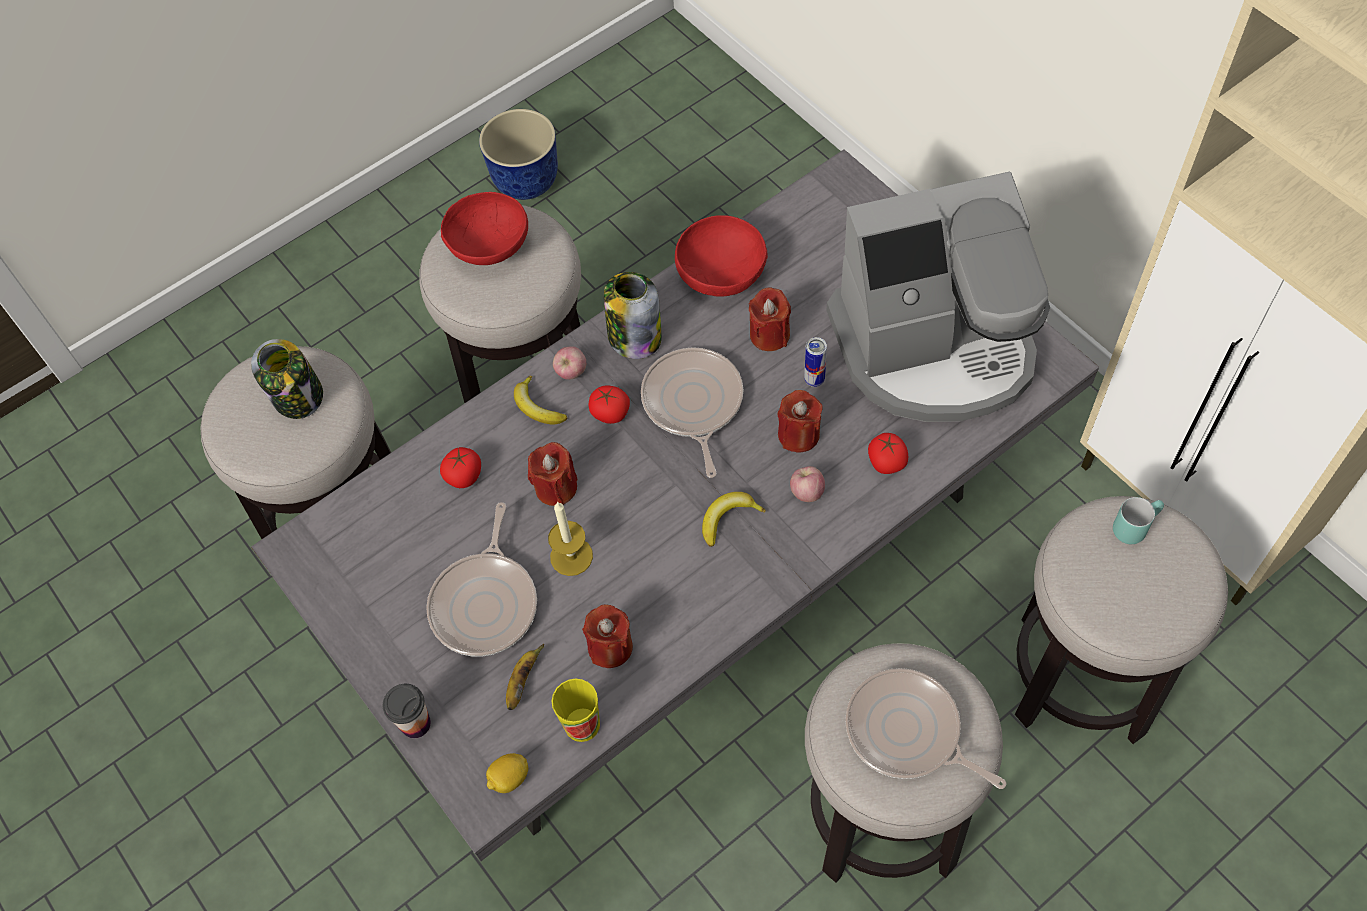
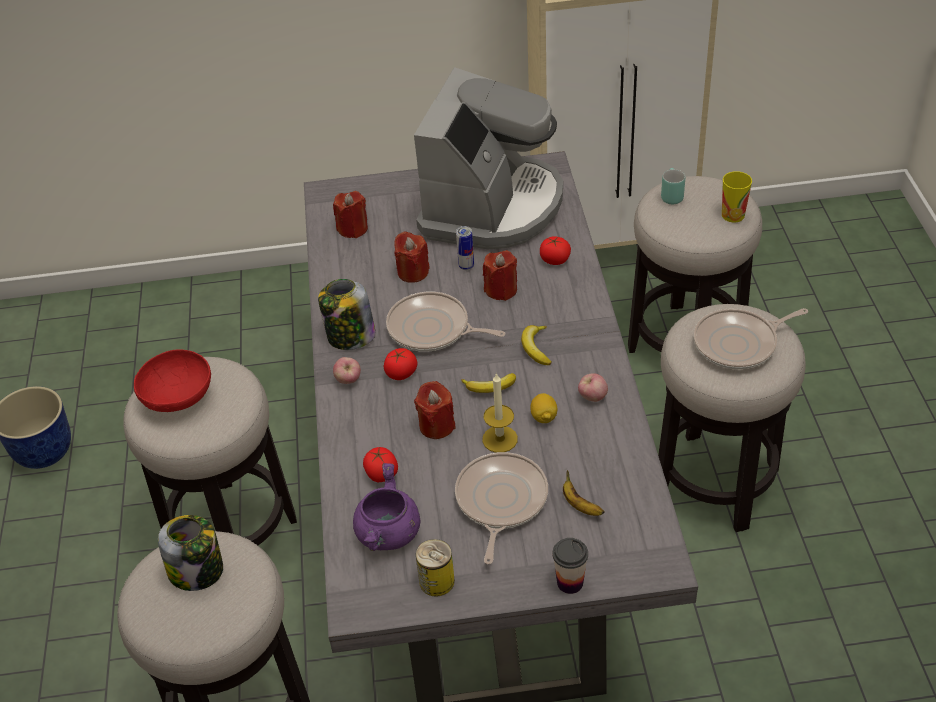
camera: 60 degrees left, 15 degrees down
frying pan [426,502,537,657] -> frying pan turned 120 degrees counterclockwise [455,452,548,564]
lemon [486,753,528,793] -> lemon moved to [530,393,557,423]
banana [514,375,567,424] -> banana moved to [461,373,516,393]
cup [552,679,600,742] -> cup moved to [722,171,752,222]
red candle [582,604,633,668] -> red candle moved to [333,191,368,238]
red bowl [675,215,768,297] -> none
apple [790,466,825,502] -> apple moved to [578,373,608,402]
none -> purple cooking pot [353,463,420,551]
none -> can [416,539,455,597]

